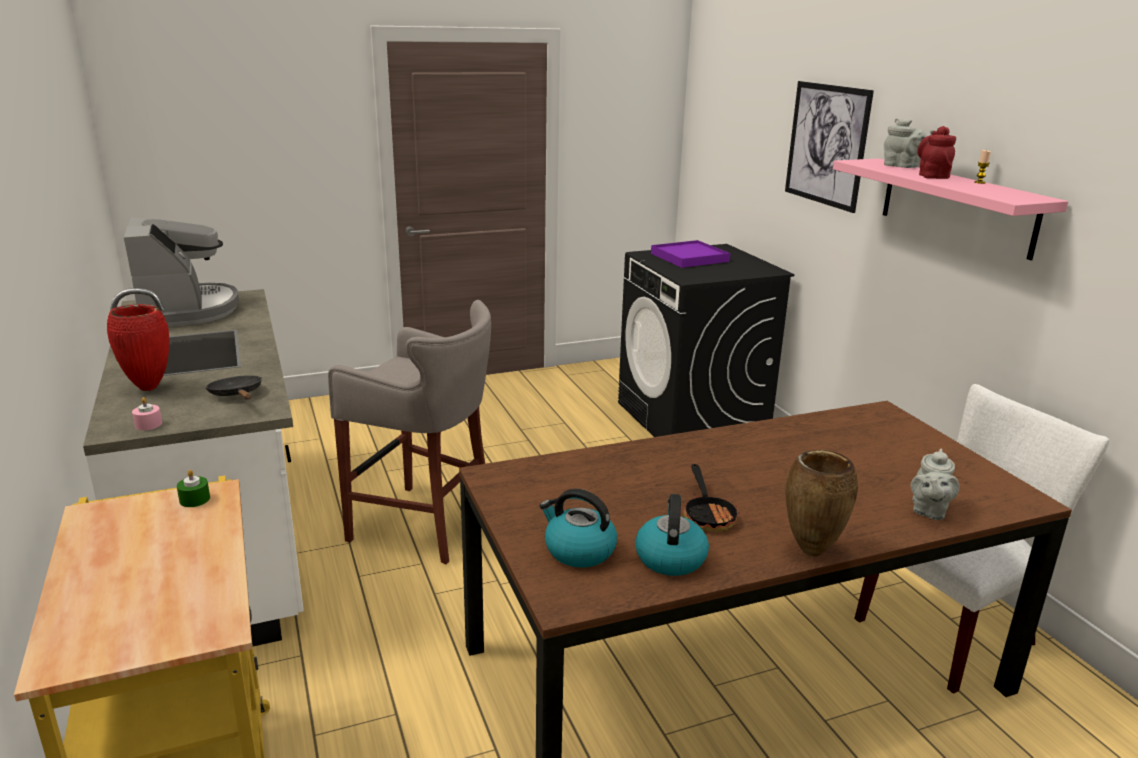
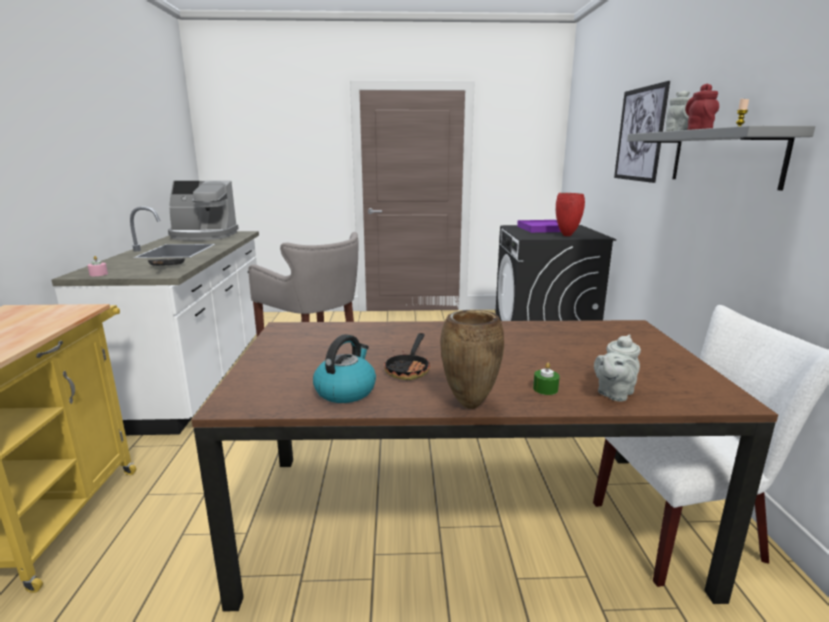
camera: 20 degrees right, 5 degrees down
red vase [107,304,169,391] -> red vase moved to [556,193,585,236]
coffee machine [124,217,239,327] -> coffee machine turned 90 degrees clockwise [168,181,239,241]
green candle [177,470,210,507] -> green candle moved to [533,363,560,395]
kettle [540,489,617,568] -> none
pink shelf [833,158,1068,260] -> grey shelf [627,126,815,191]

